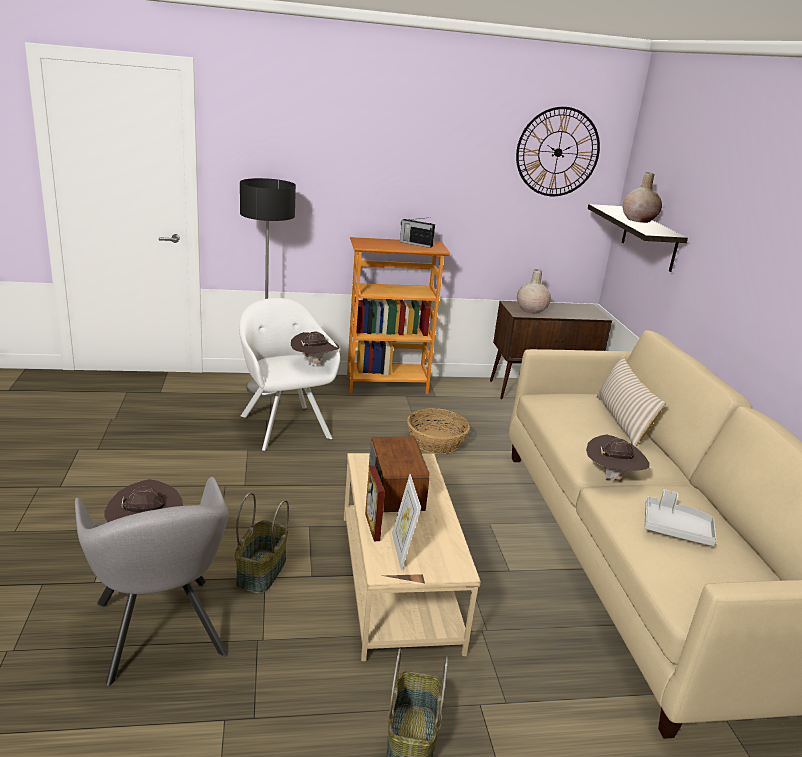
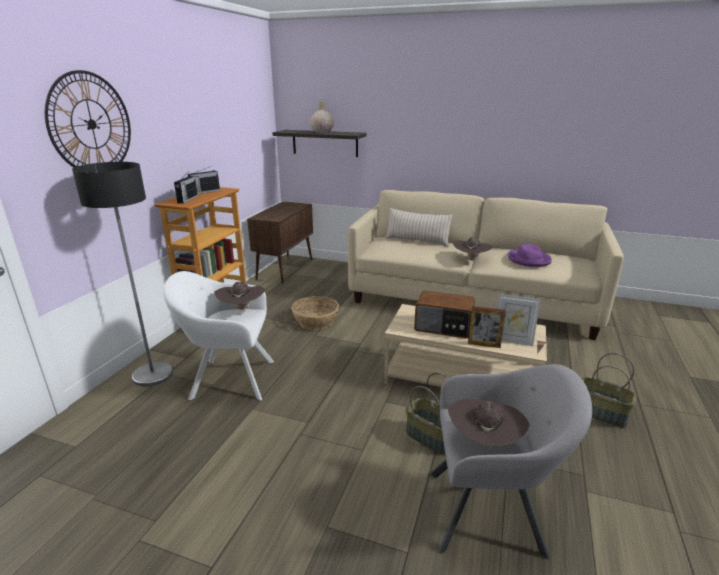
camera: 60 degrees left, 0 degrees up
wall clock [516,107,600,196] -> wall clock moved to [45,70,131,168]
beige vase [517,269,551,314] -> none
grey tray [645,489,717,546] -> purple hat [507,244,552,267]
none -> radio [174,176,198,204]

